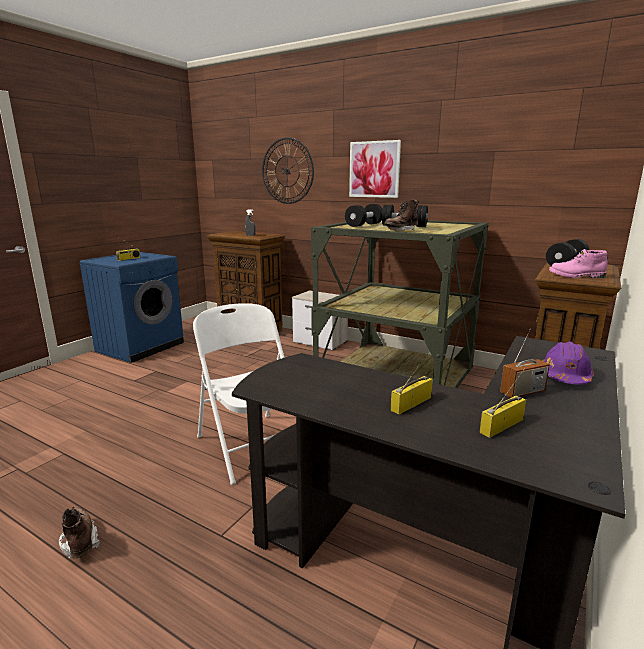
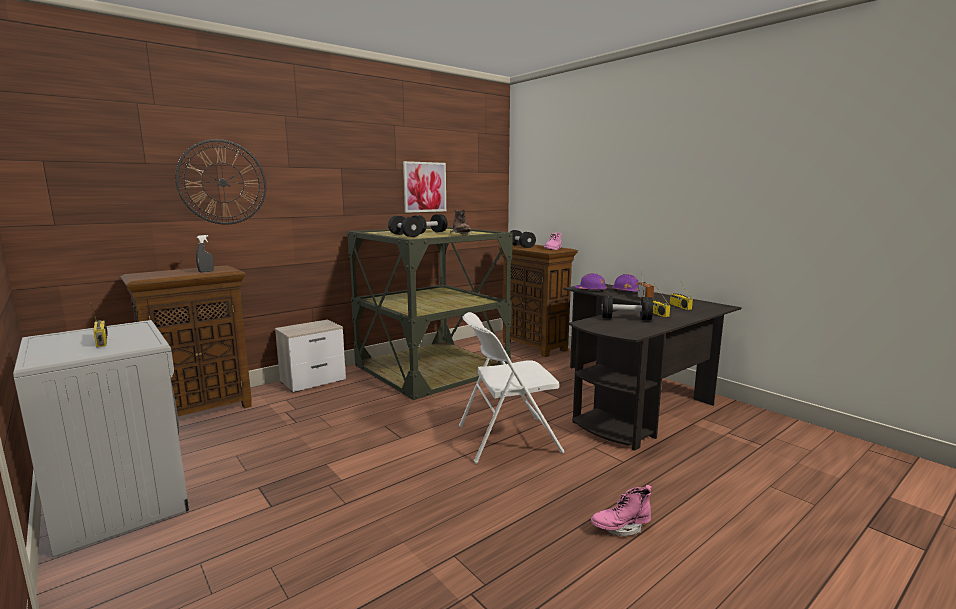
camera: 70 degrees left, 5 degrees down
brown boot [59,507,100,558] -> pink boot [591,485,652,536]
blue washing machine [80,252,184,363] -> white washing machine [13,320,189,557]
picture [349,140,401,198] -> picture moved to [403,161,446,213]
none -> purple hard hat [575,273,607,292]
none -> black dumbbell [601,296,653,320]

